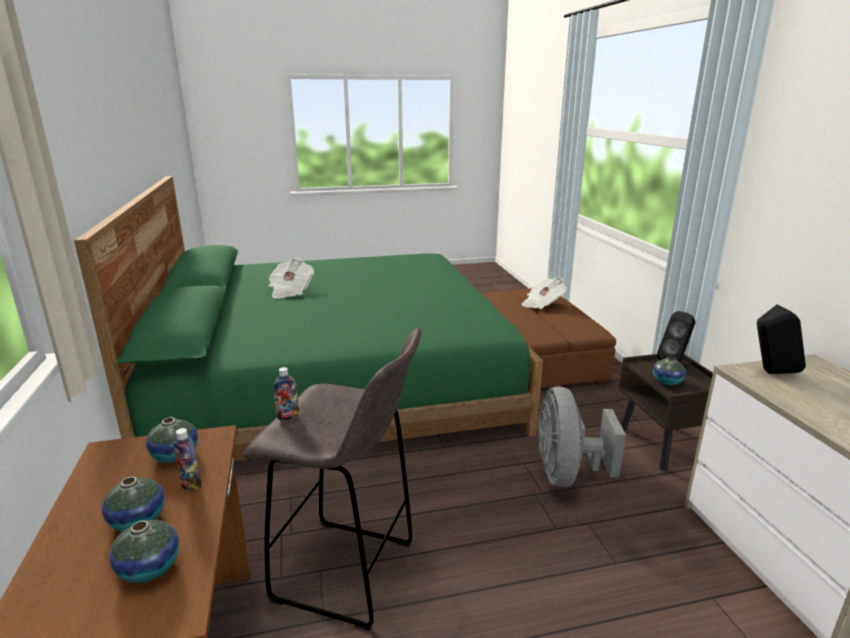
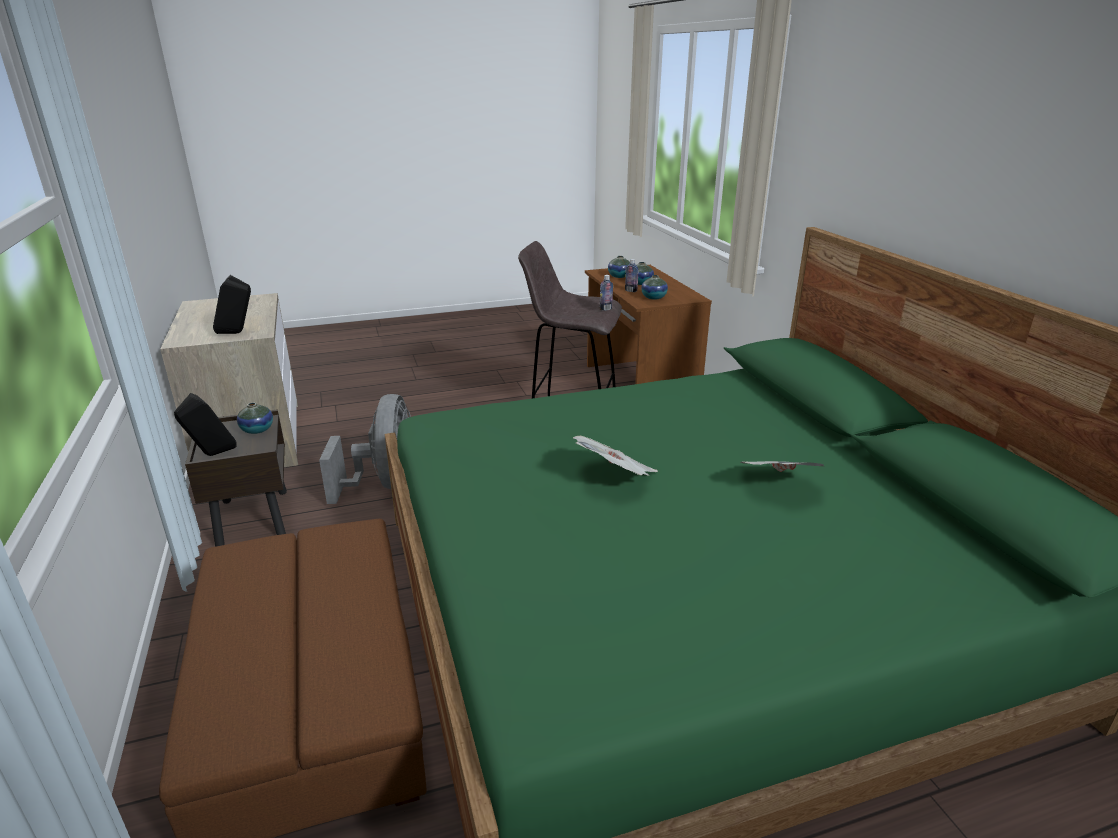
camera: 175 degrees right, 5 degrees up
newspaper [521,278,567,309] -> newspaper moved to [573,436,658,476]

